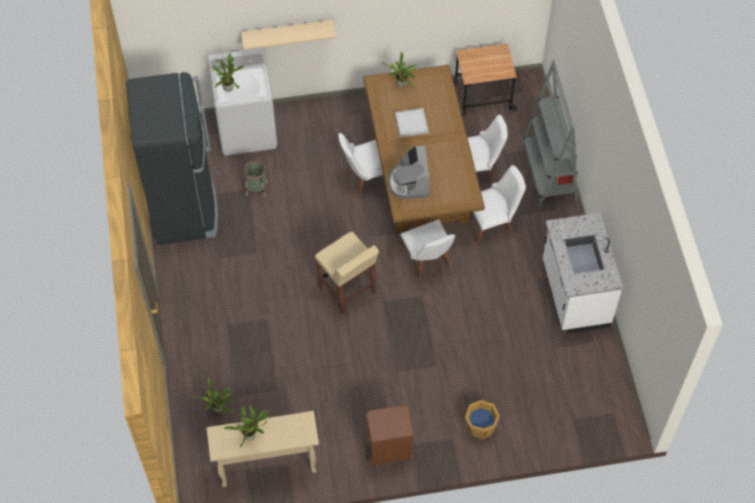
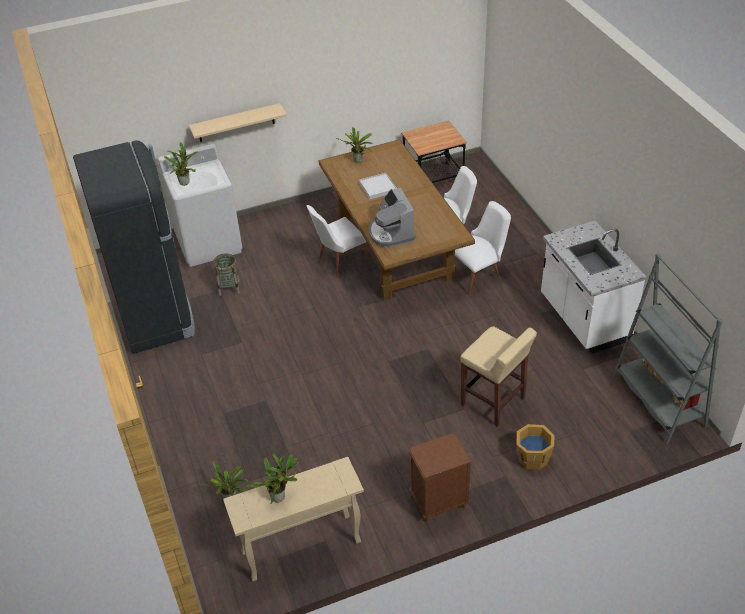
camera: 10 degrees left, 15 degrees down
beige stool [315,232,379,315] -> beige stool moved to [460,326,537,427]
white chair [400,219,455,278] -> none
grey bookcase [521,60,578,208] -> grey bookcase moved to [613,253,723,444]

